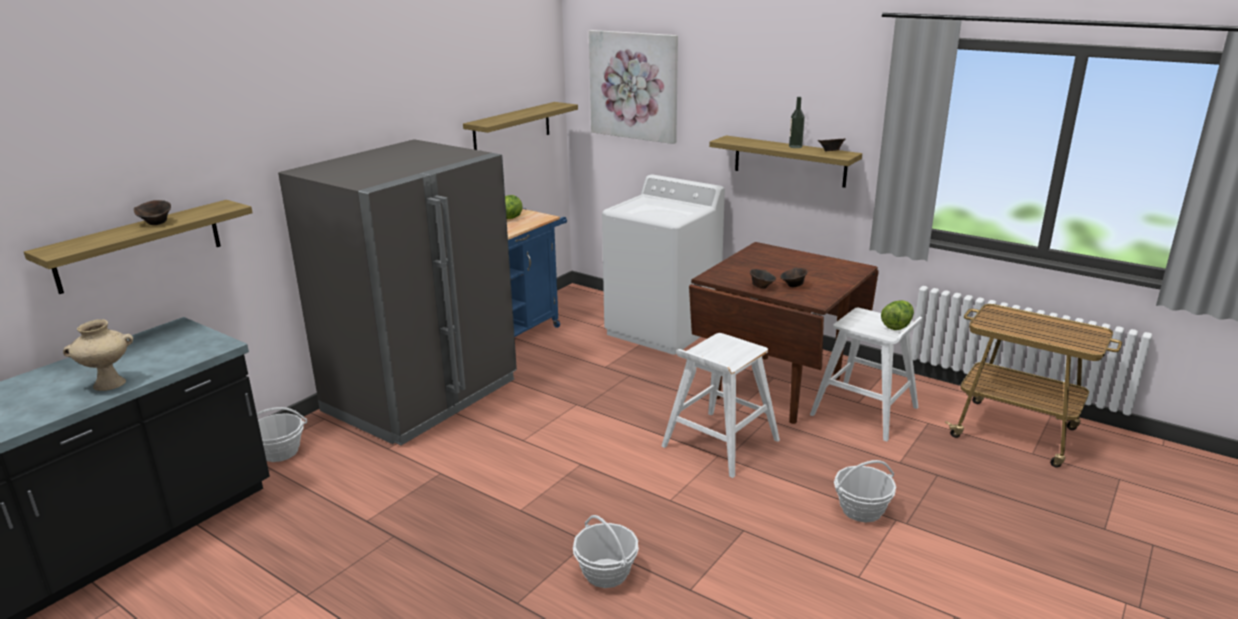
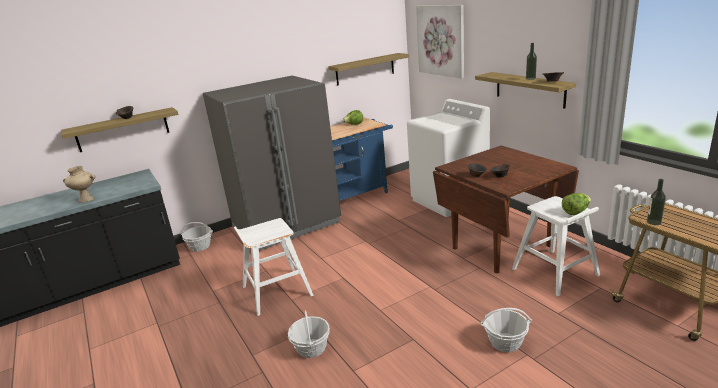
camera: 25 degrees right, 0 degrees up
white stool [661,333,780,478] -> white stool moved to [234,218,314,316]
none -> bottle [647,179,666,225]

